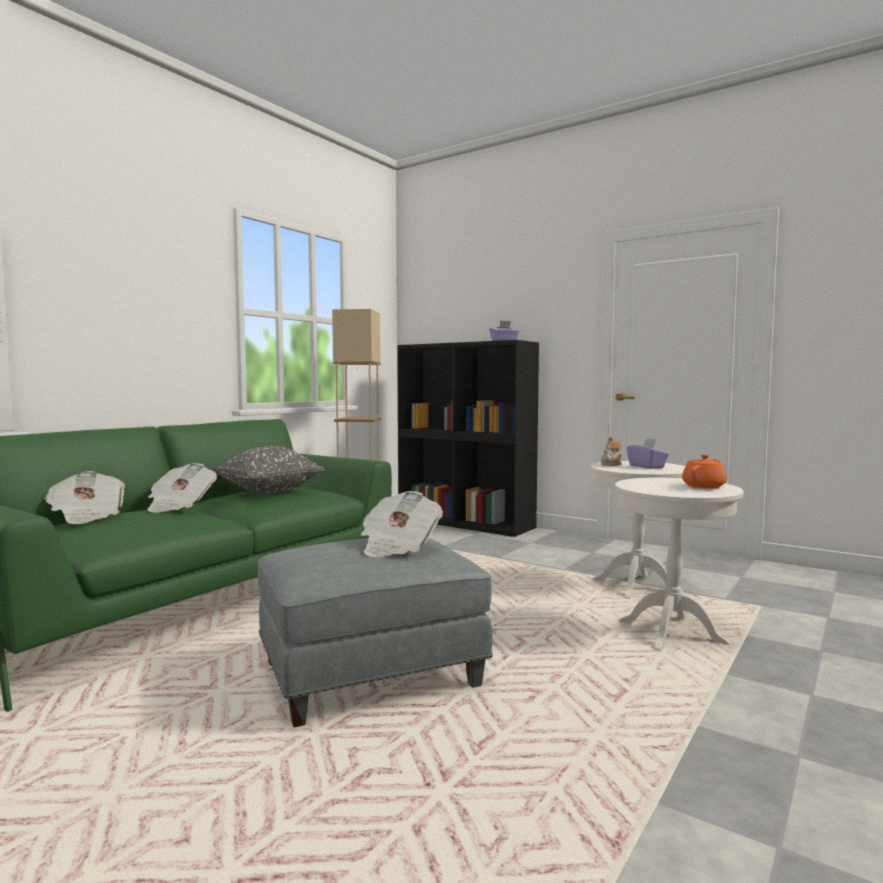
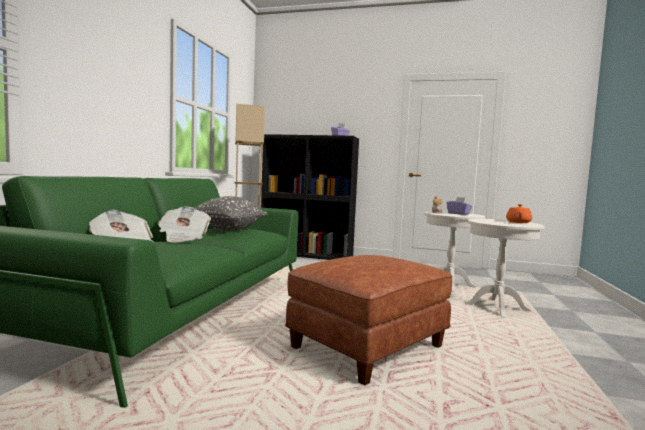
camera: 20 degrees left, 0 degrees up
grey ottoman [257,538,493,727] -> brown ottoman [285,255,452,386]
newspaper [361,491,443,557] -> none

